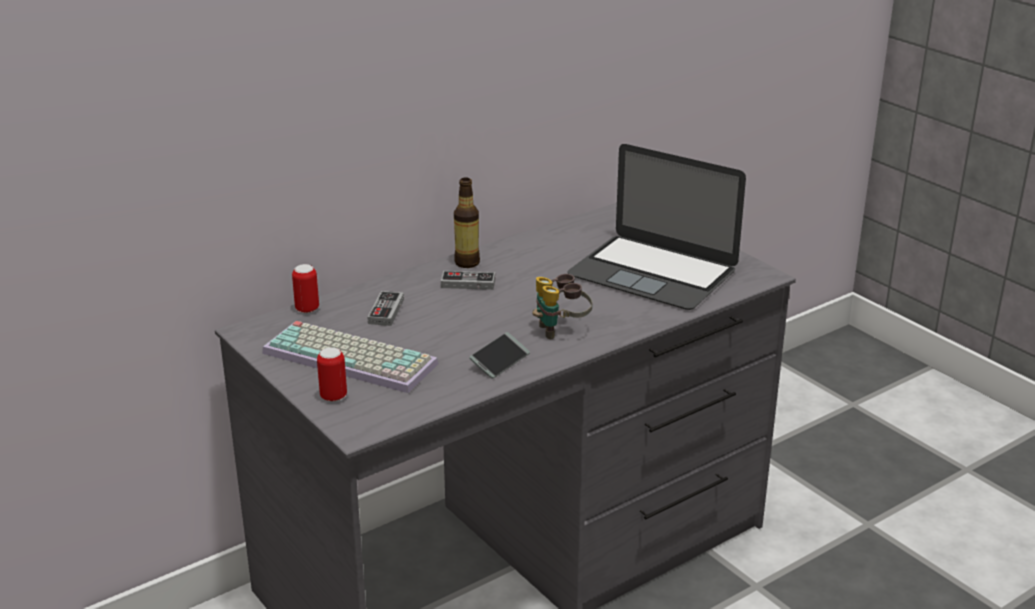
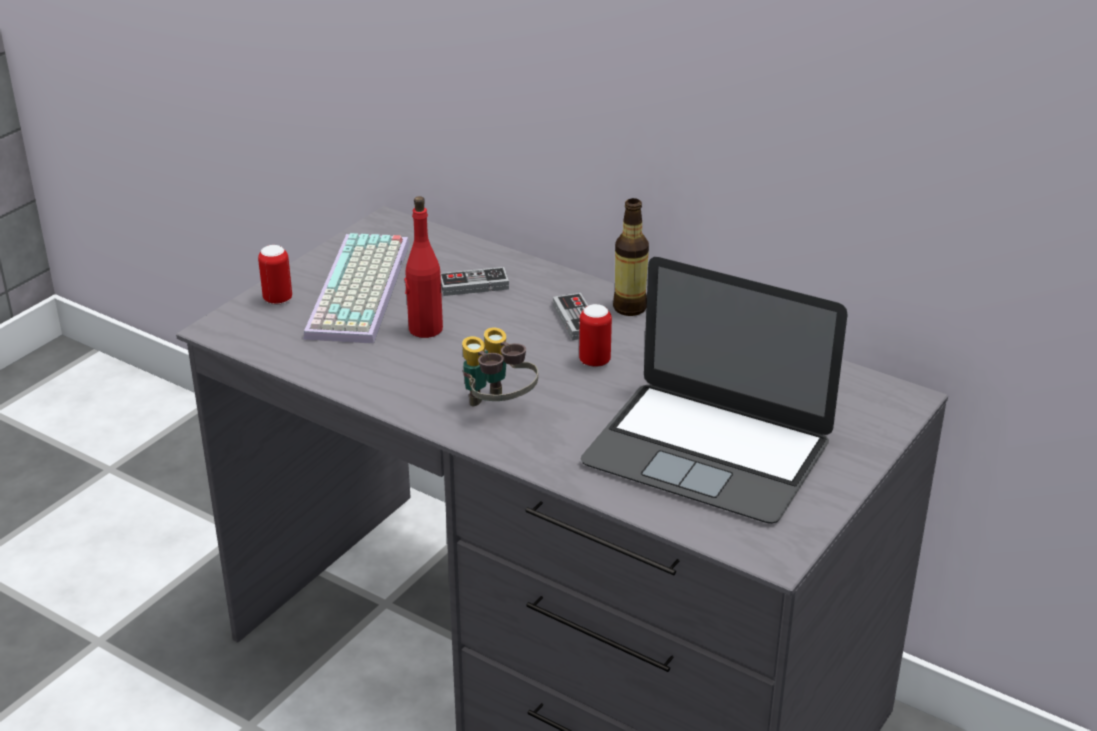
camera: 70 degrees right, 5 degrees up
can [292,264,319,313] -> can moved to [579,304,612,367]
phone [469,332,530,379] -> none
laptop [567,144,746,310] -> laptop turned 75 degrees counterclockwise [581,257,847,524]
none -> red bottle [404,196,443,338]

